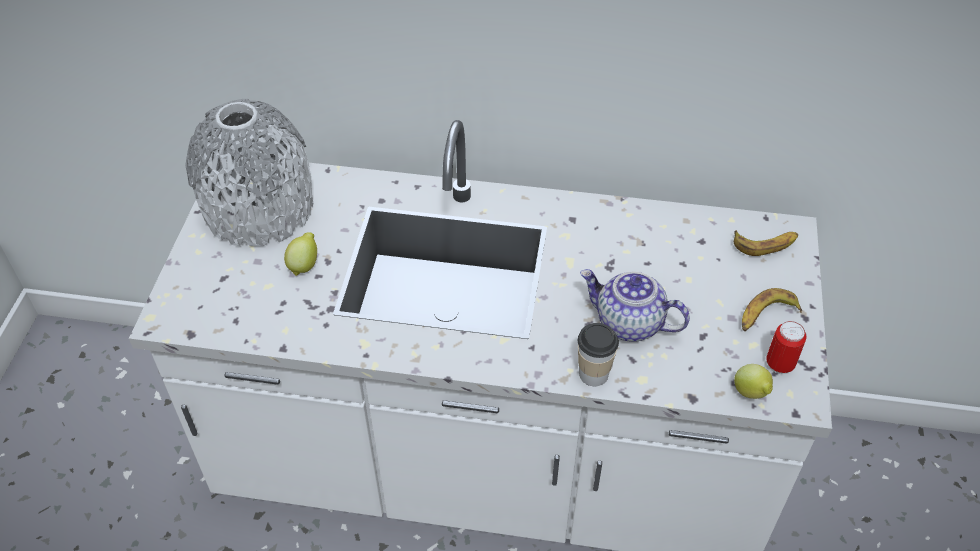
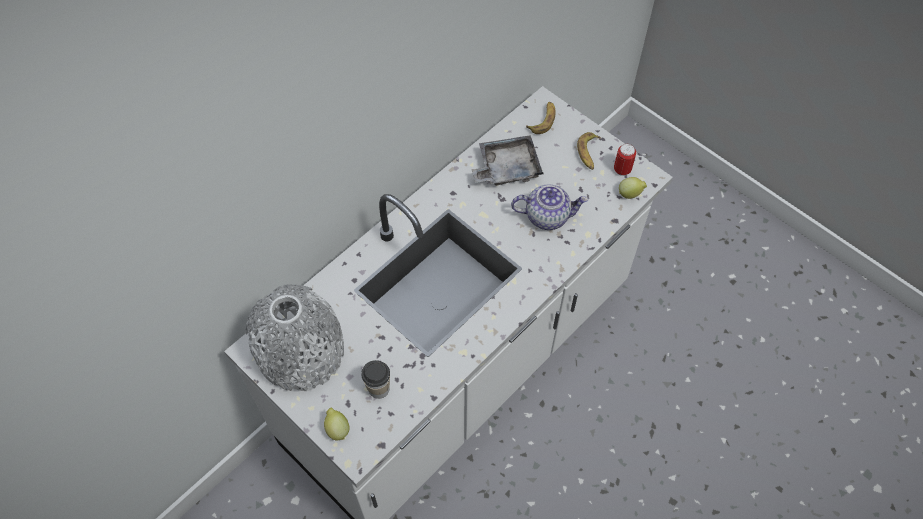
camera: 55 degrees left, 10 degrees up
lemon [284,232,317,276] -> lemon moved to [324,408,350,440]
cup [578,323,619,386] -> cup moved to [361,360,390,399]
teapot [580,269,690,342] -> teapot turned 150 degrees counterclockwise [511,185,588,230]
none -> grey tray [472,135,543,186]

